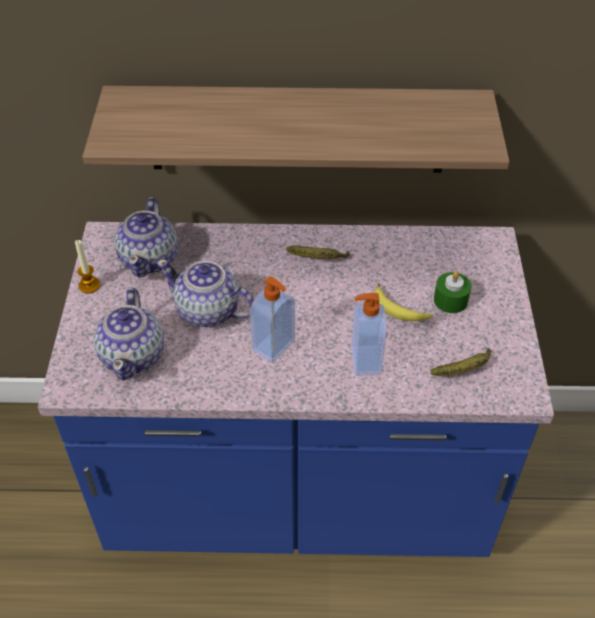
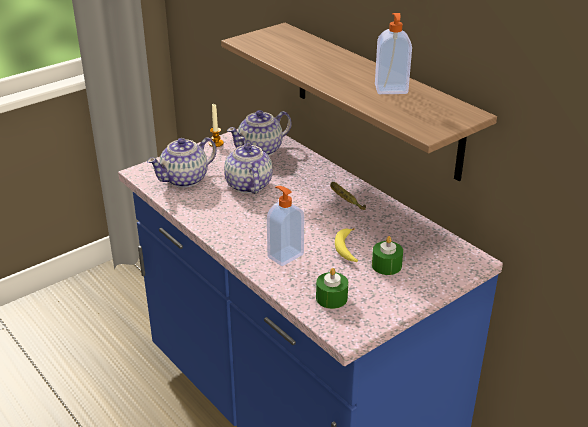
camera: 50 degrees right, 15 degrees down
soap dispenser [250,276,295,363] -> soap dispenser moved to [375,13,412,94]
banana [430,348,492,376] -> green candle [316,268,348,309]

